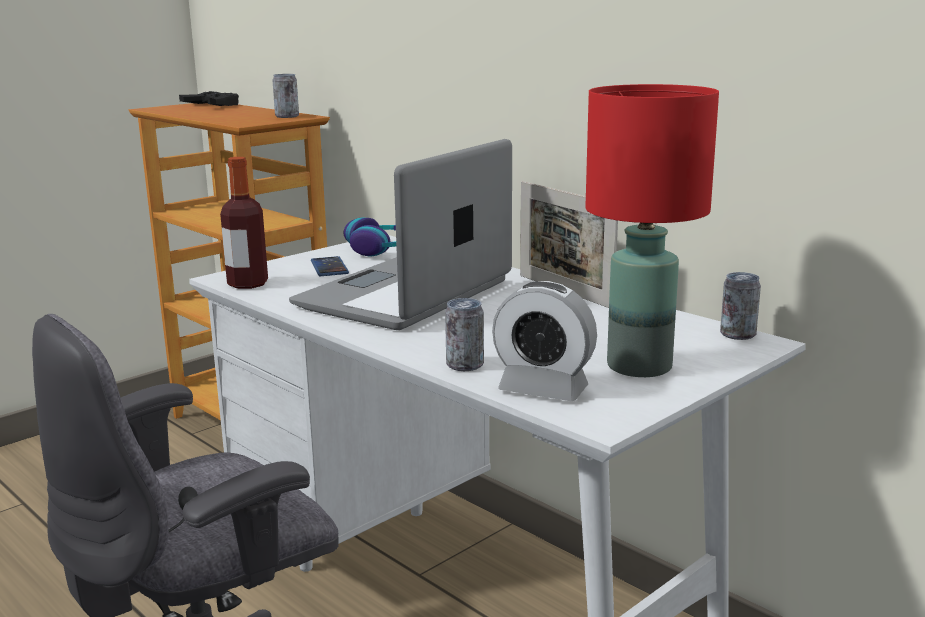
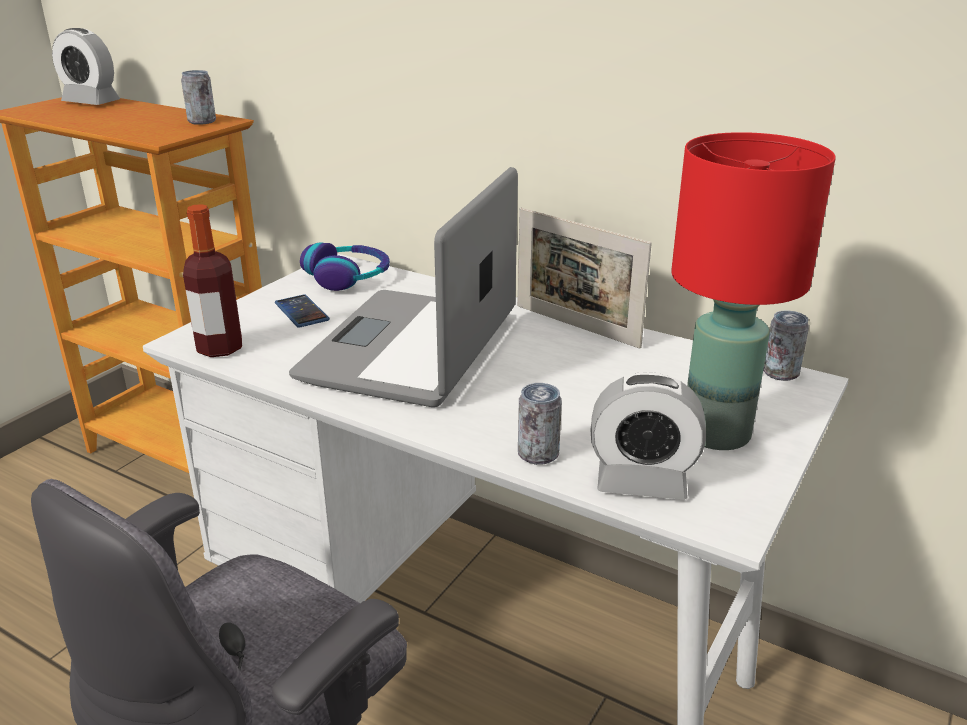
camera: 15 degrees left, 10 degrees up
black game controller [179,91,239,106] -> alarm clock [52,28,120,105]

